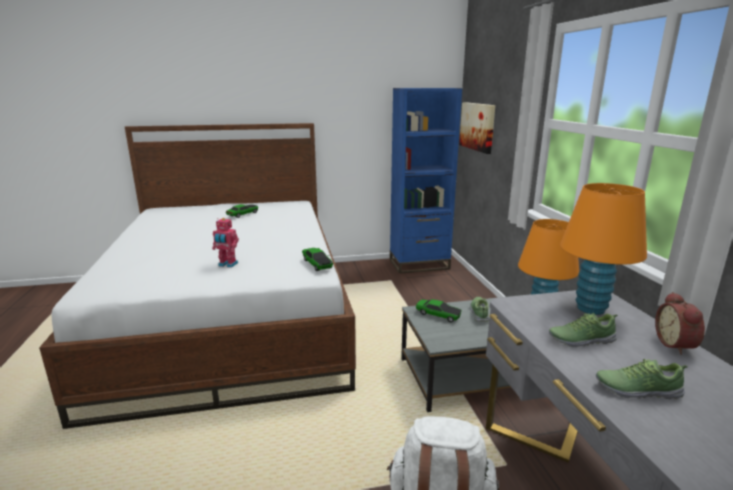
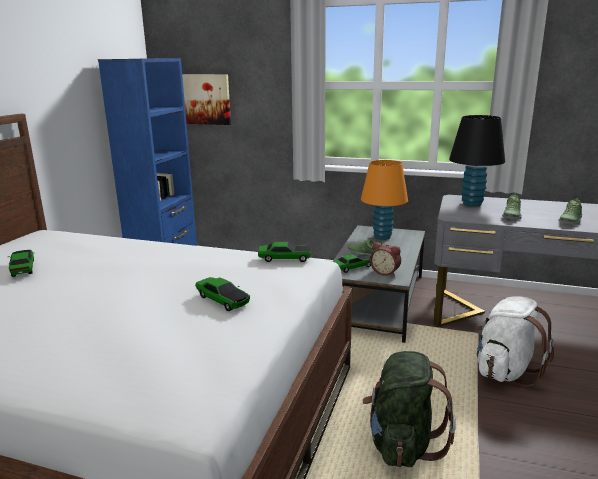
camera: 60 degrees left, 0 degrees up
toy robot [212,218,239,268] -> toy car [195,277,250,311]
orange table lamp [560,183,647,315] -> black table lamp [449,115,505,206]
alarm clock [655,292,705,355] -> alarm clock moved to [370,242,401,276]
none -> green backpack [362,351,456,467]

